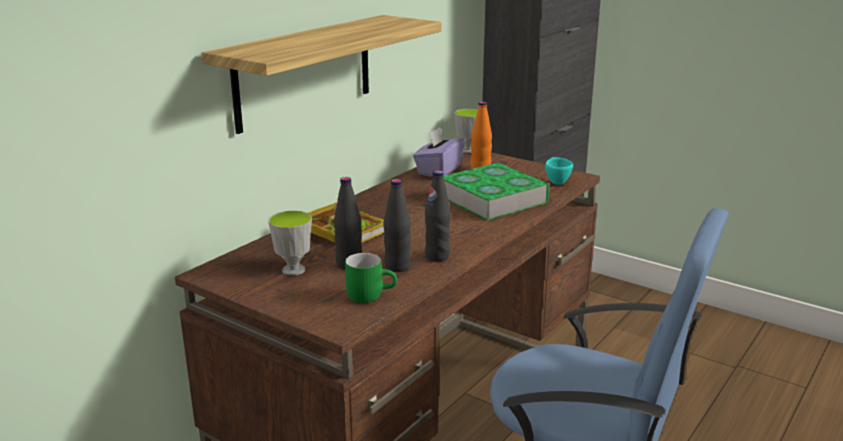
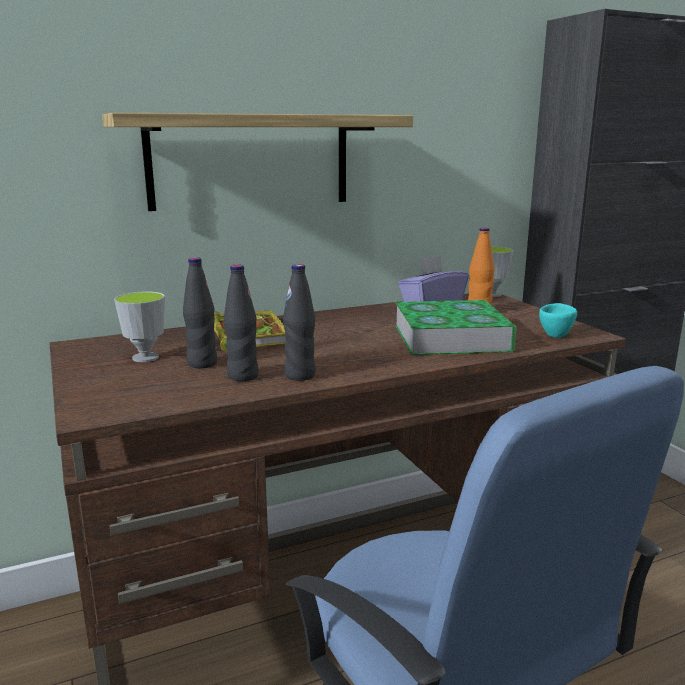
camera: 30 degrees right, 5 degrees down
green mug [345,253,397,303] -> none

